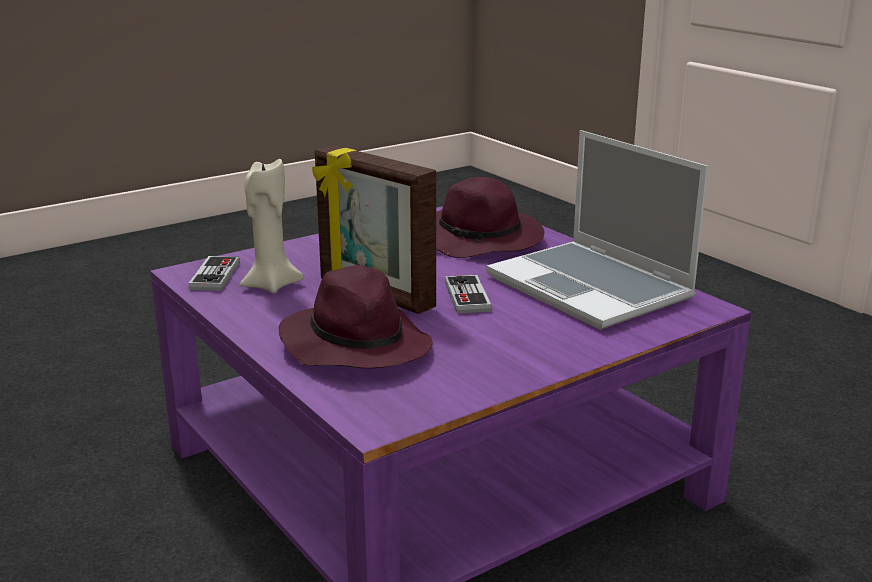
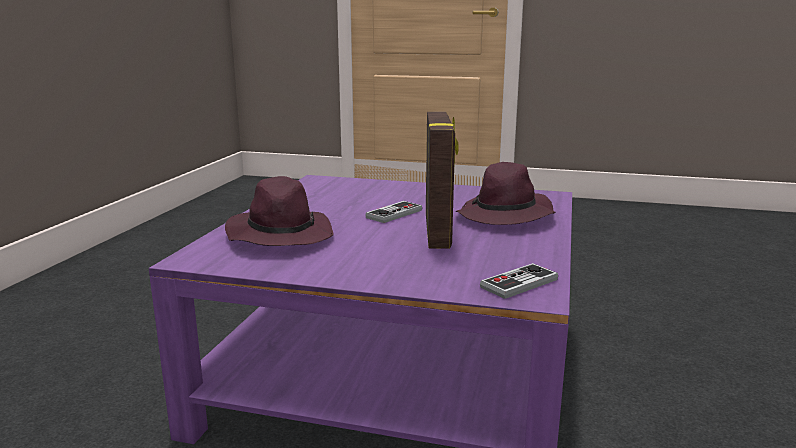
camera: 130 degrees left, 5 degrees down
beige candle [240,158,304,293] -> none
laptop [486,130,708,330] -> none

